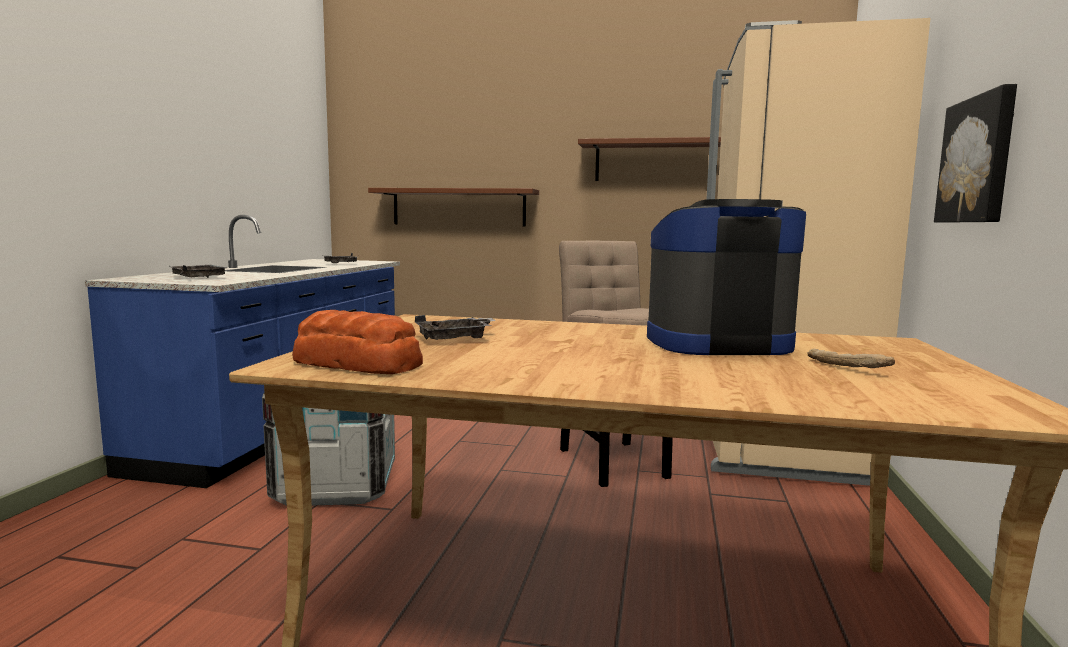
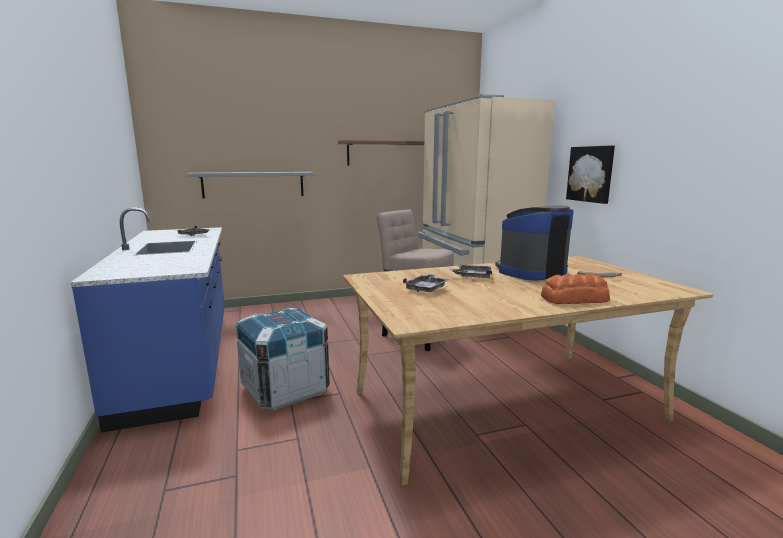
camera: 30 degrees left, 5 degrees up
grey tray [169,265,227,278] -> grey tray moved to [450,264,492,278]
bread [292,310,423,374] -> bread moved to [541,274,610,304]
brown shelf [368,188,539,226] -> grey shelf [187,172,315,199]

